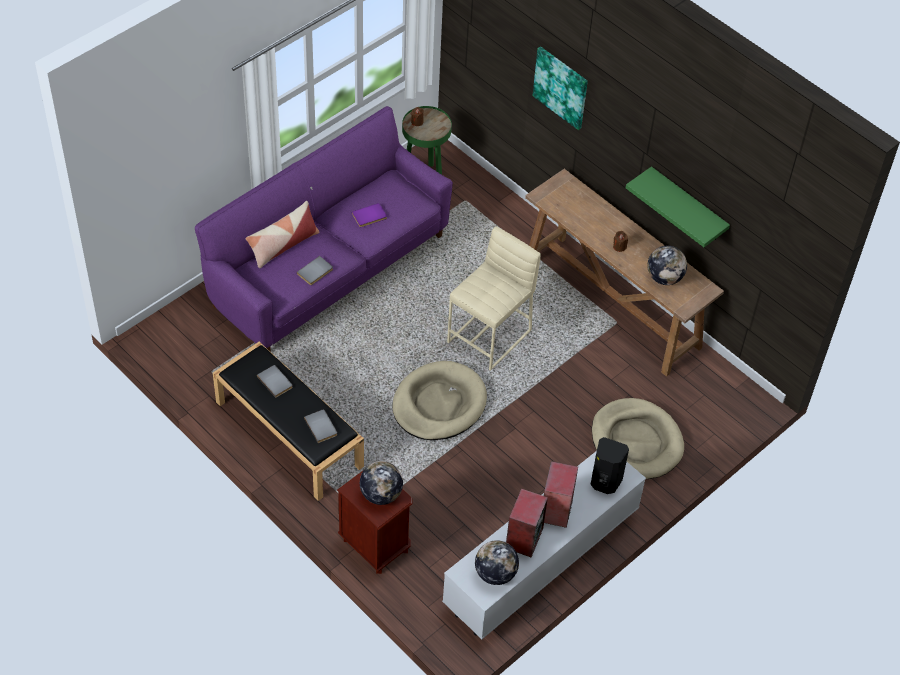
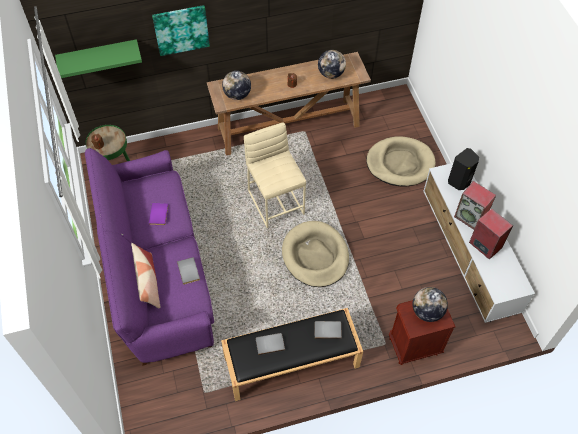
camera: 60 degrees left, 5 degrees up
globe [475,540,519,585] -> globe moved to [222,71,251,100]
green shelf [626,166,730,247] -> green shelf moved to [55,39,142,78]

